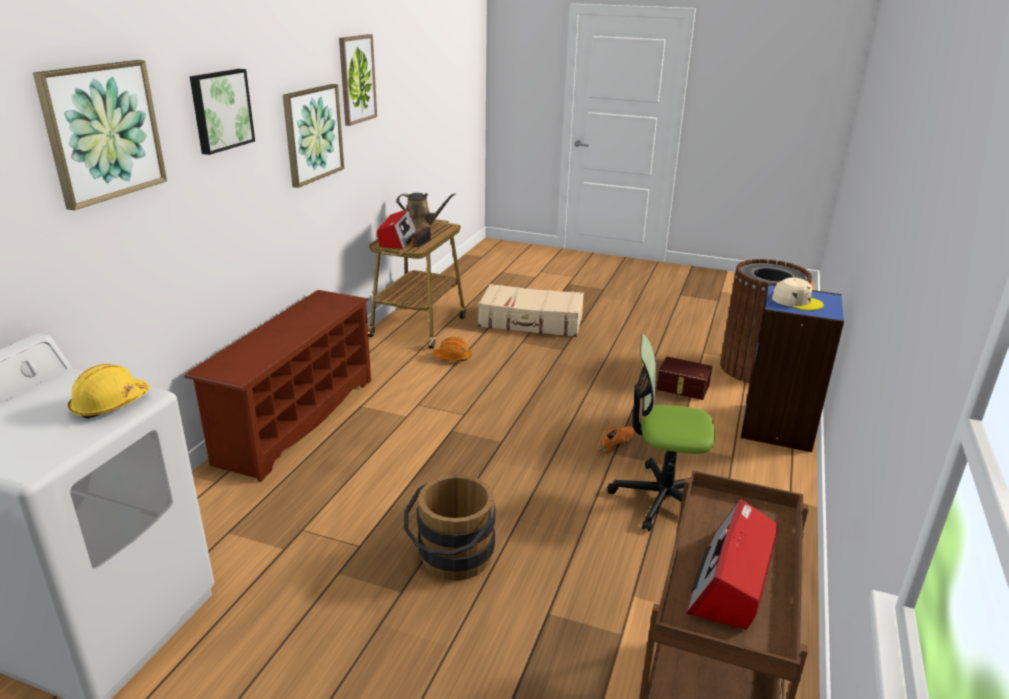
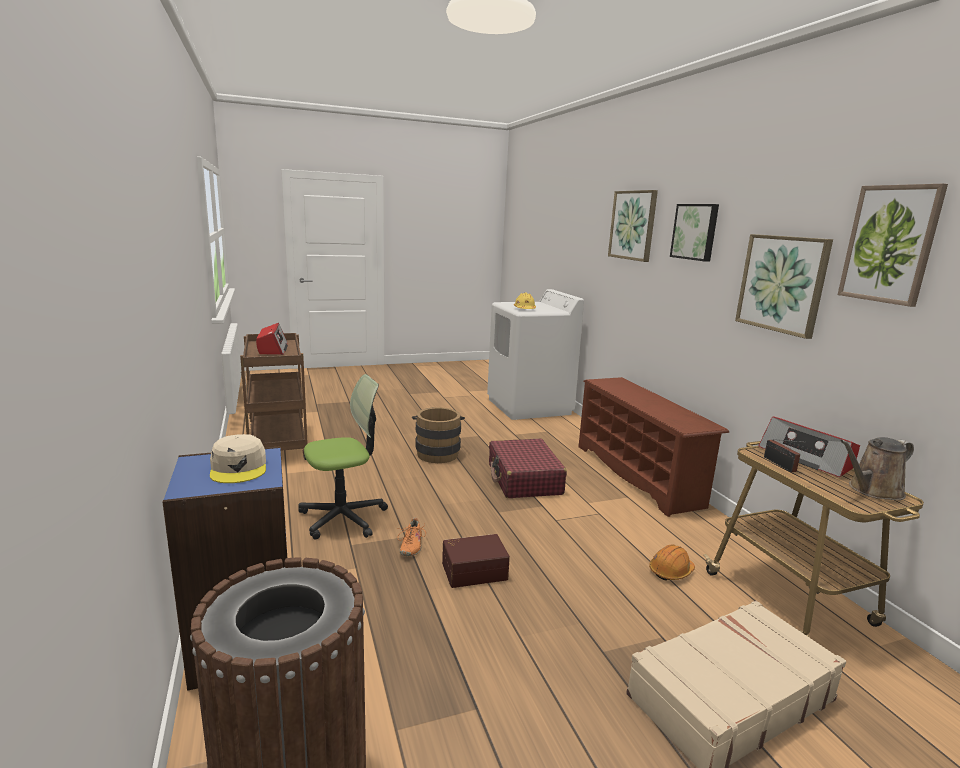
camera: 140 degrees right, 10 degrees down
brown storage box [656,357,712,400] -> brown storage box moved to [442,534,510,588]
beige cap [772,278,824,311] -> beige cap turned 105 degrees counterclockwise [210,434,266,483]
none -> red suitcase [489,439,567,498]

